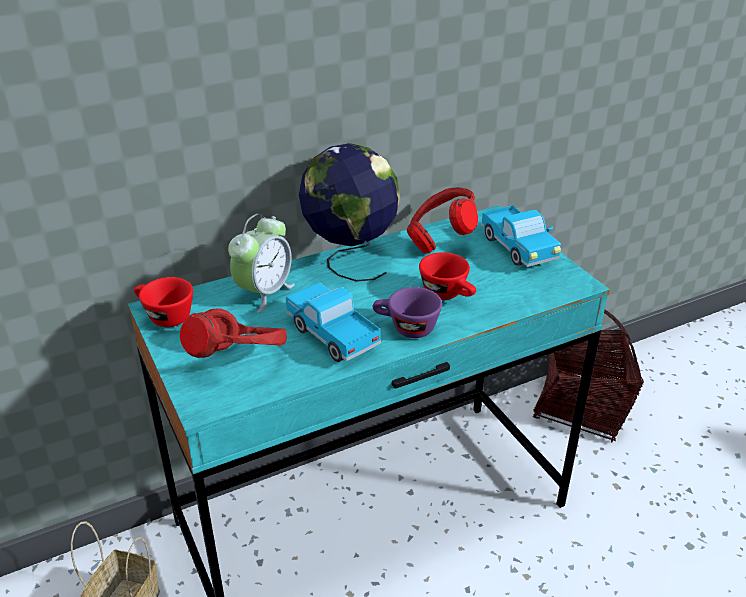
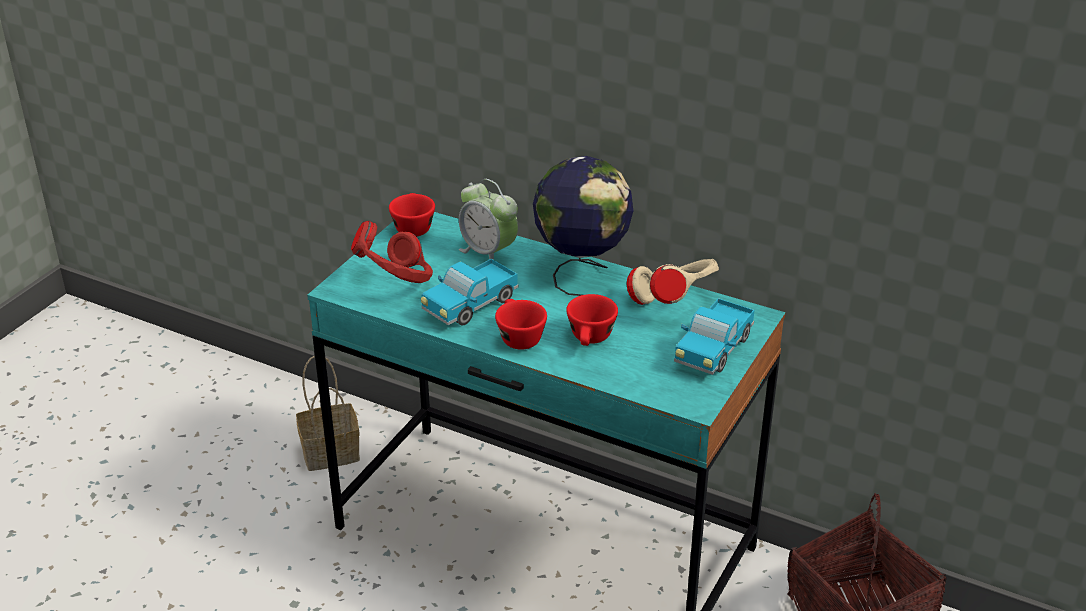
camera: 55 degrees right, 0 degrees up
alarm clock [228,214,295,313] -> alarm clock turned 45 degrees clockwise [459,179,518,260]
toy truck [285,283,381,362] -> toy truck turned 150 degrees counterclockwise [421,259,519,325]
purple cup [373,287,442,338] -> red cup [495,299,547,350]
red headphones [407,187,478,253] -> beige headphones [626,259,719,305]

